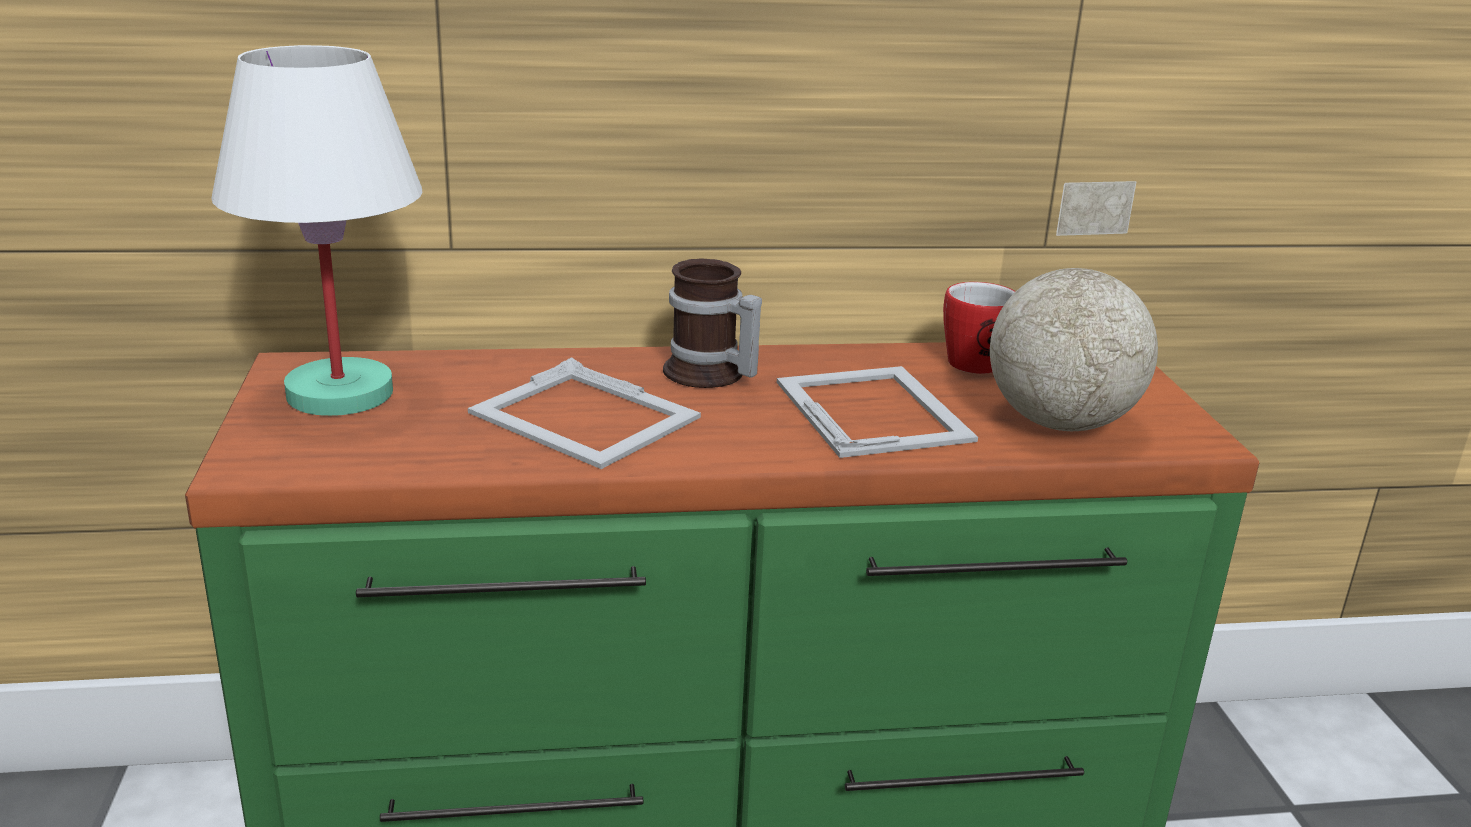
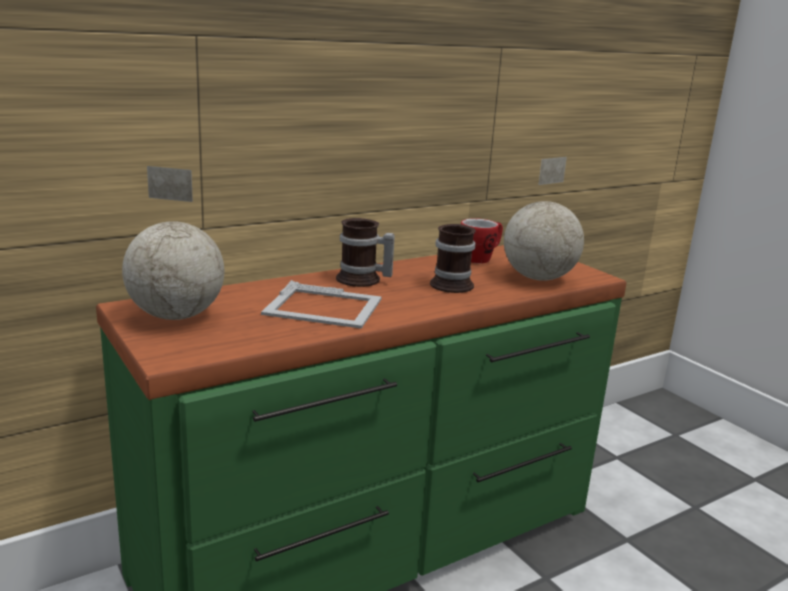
camera: 25 degrees left, 5 degrees down
white table lamp [211,45,422,416] -> globe [122,166,224,320]
picture frame [777,366,978,458] -> mug [430,224,476,293]

